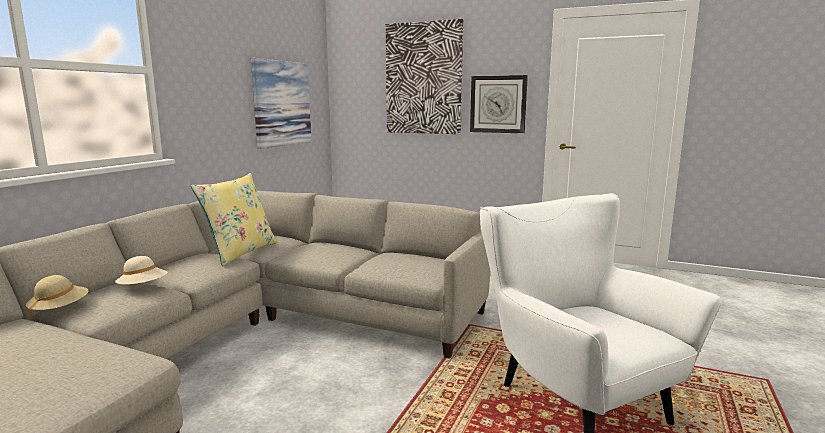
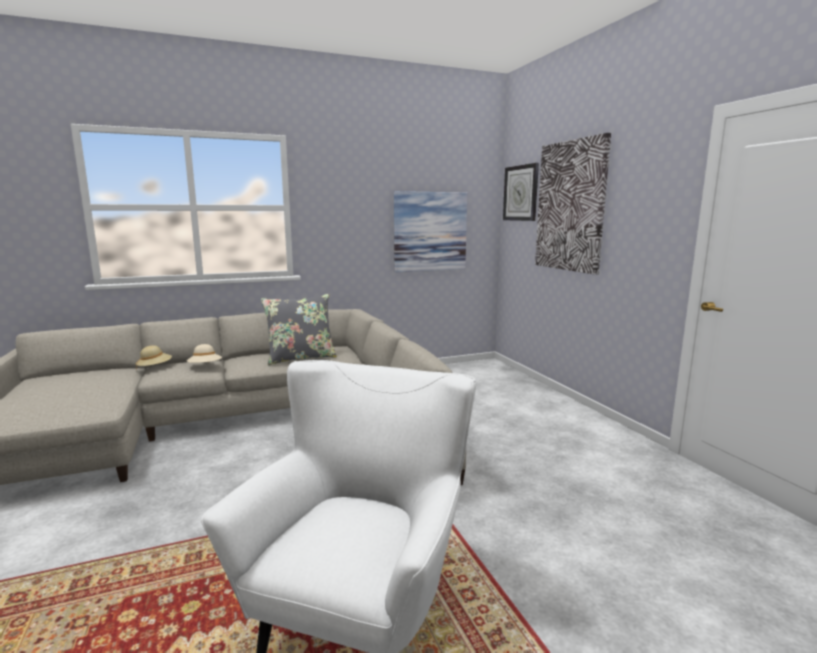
camera: 45 degrees right, 0 degrees up
yellow pillow [191,173,277,266] -> grey pillow [261,294,337,365]
wall clock [470,75,528,133] -> wall clock moved to [503,163,539,221]

